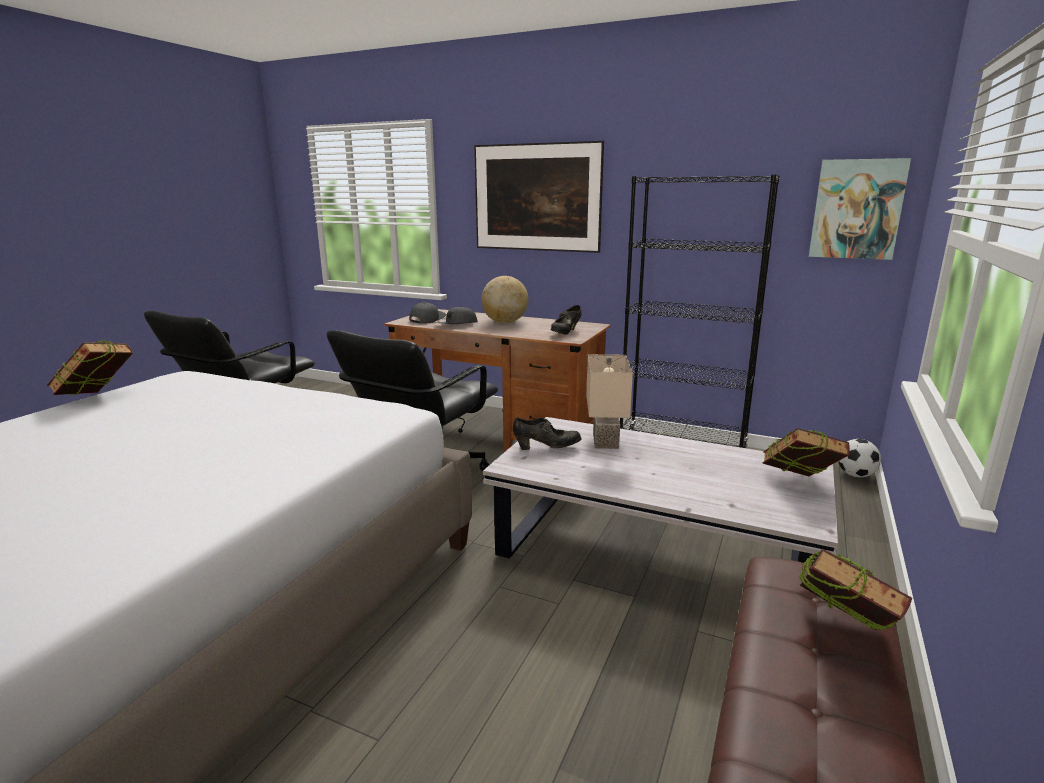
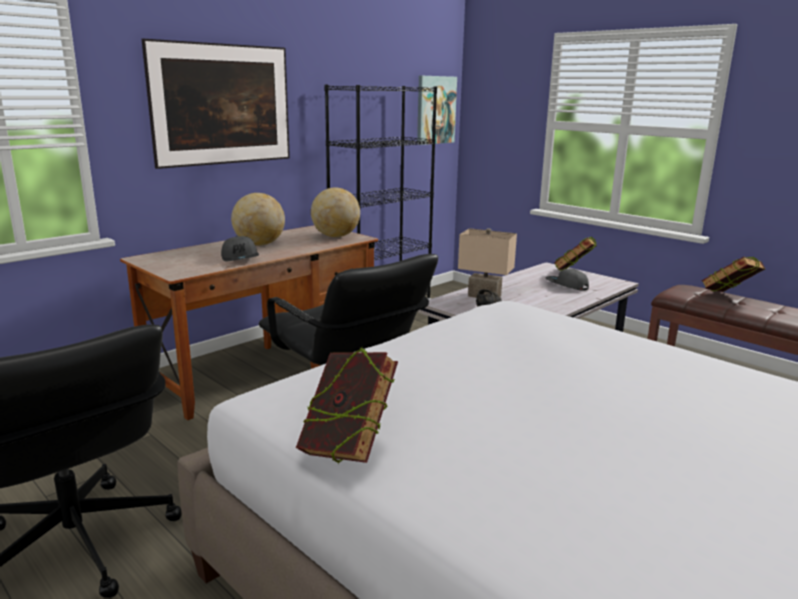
camera: 70 degrees left, 0 degrees up
grey cap [409,302,446,324] -> grey cap moved to [546,269,589,290]
black shoe [551,305,581,335] -> globe [311,188,360,237]
football [838,439,881,477] -> none

